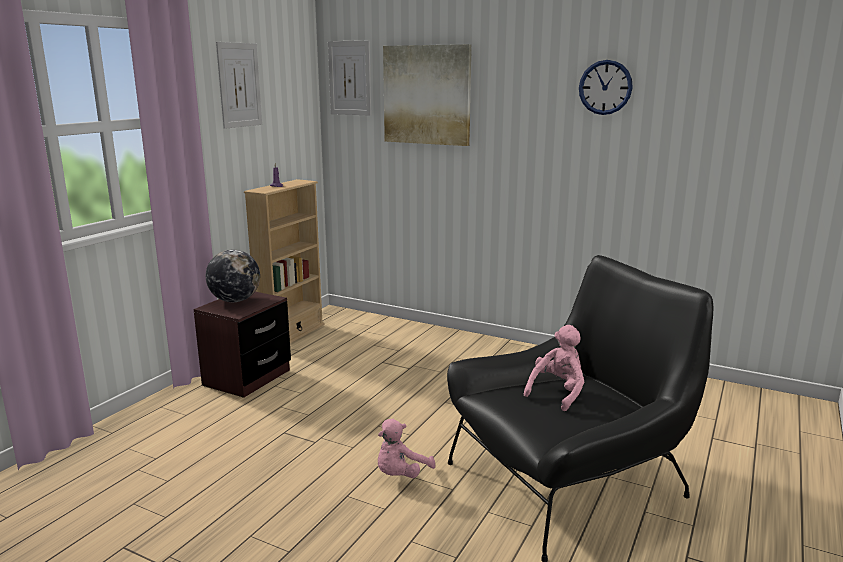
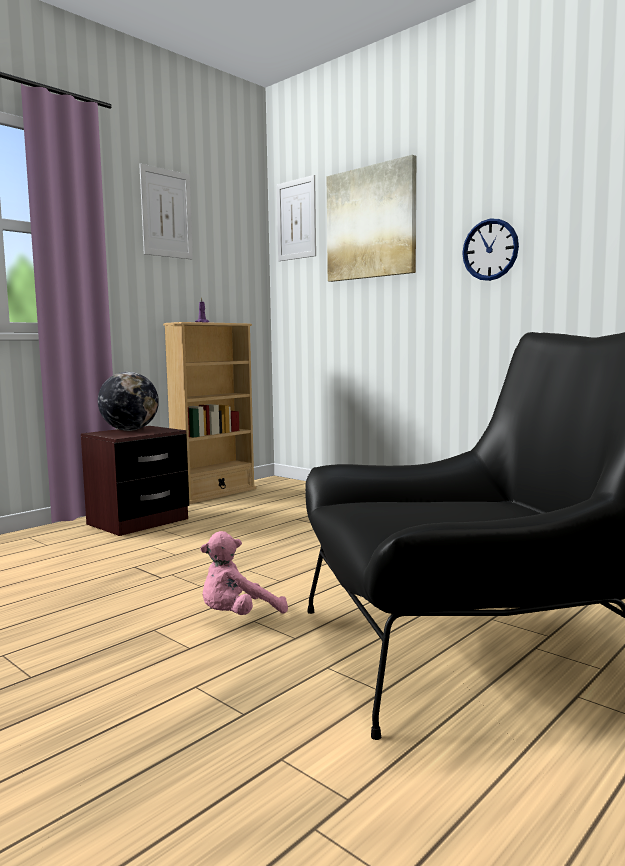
camera: 15 degrees right, 10 degrees down
pink plush toy [524,325,584,411] -> none
wall clock [579,60,633,115] -> wall clock moved to [462,219,519,281]

